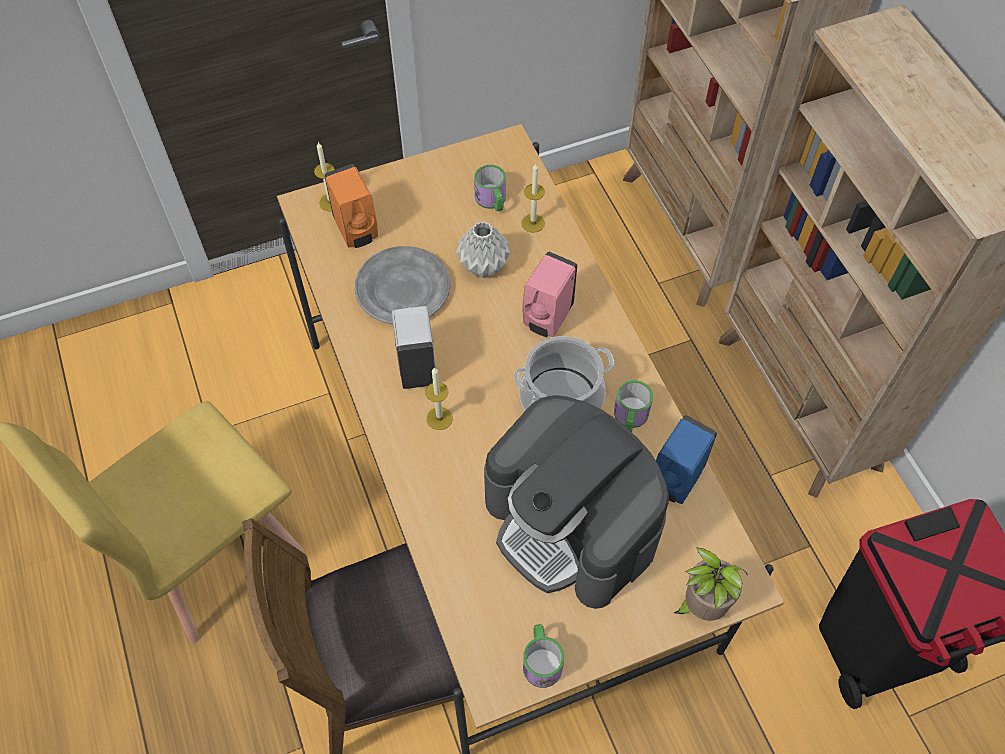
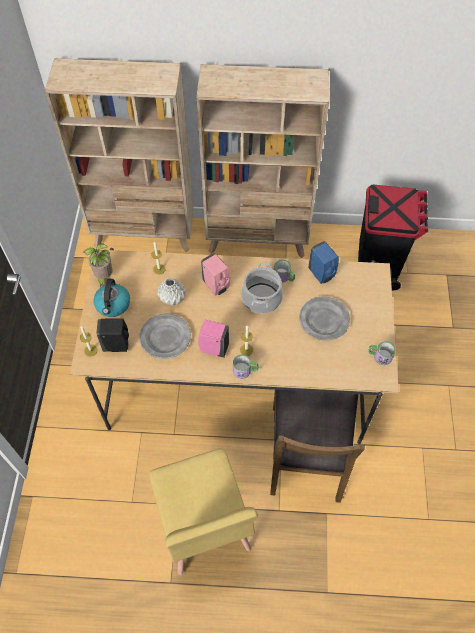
camera: 65 degrees left, 0 degrees up
orange soap dispenser [324,164,378,248] -> black soap dispenser [96,318,129,352]
white soap dispenser [392,306,436,389] -> pink soap dispenser [198,320,229,358]
mug [474,165,506,212] -> mug moved to [233,354,258,379]
coffee machine [484,395,669,609] -> grey plate [299,297,350,341]
potted plant [674,547,748,621] -> potted plant moved to [84,243,113,287]
none -> kettle [94,279,130,317]

